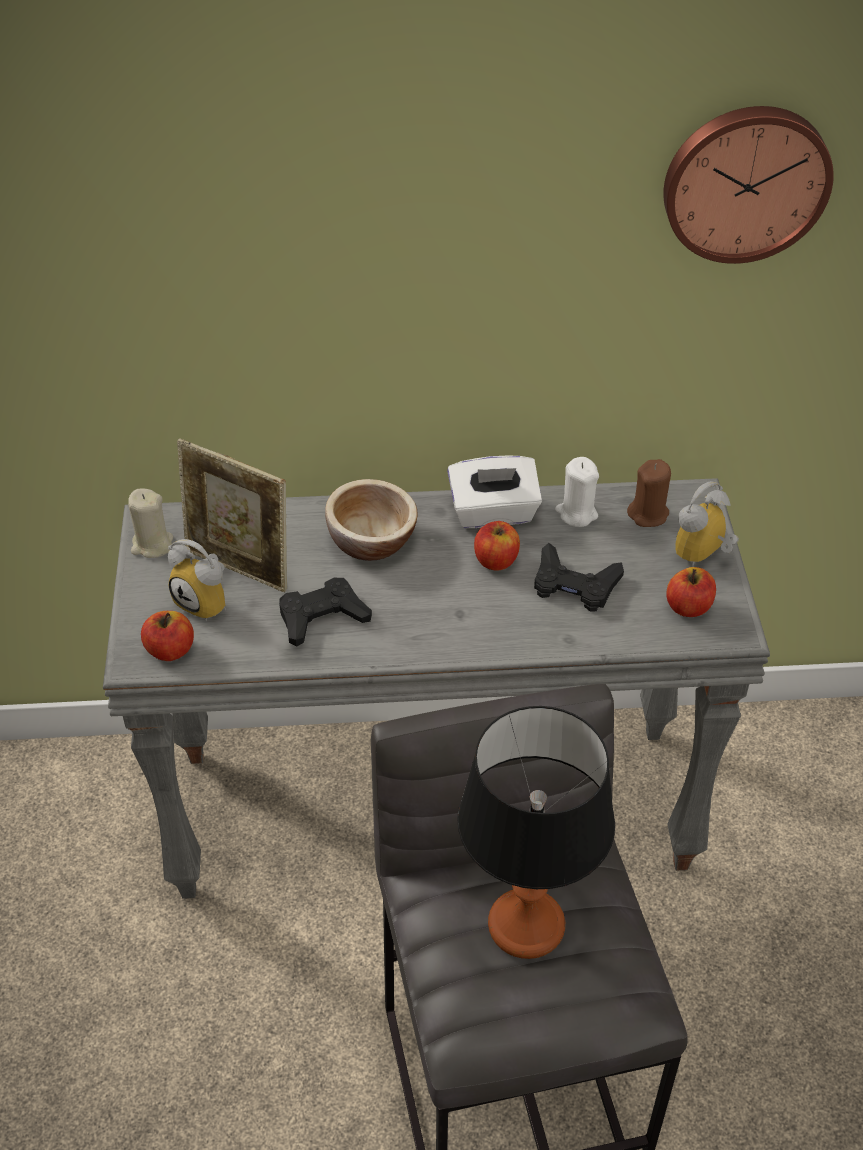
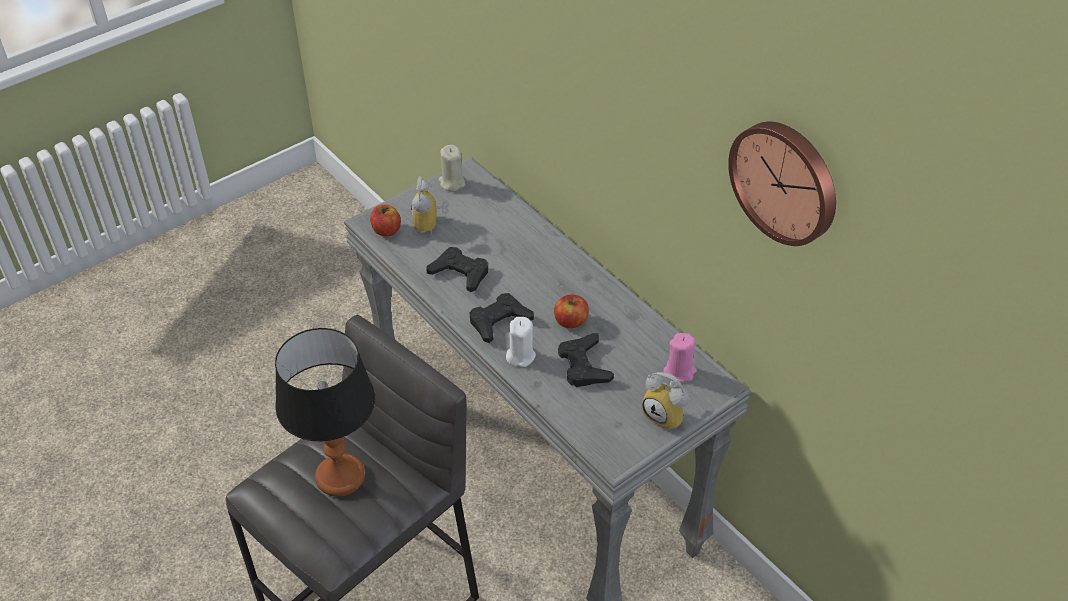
camera: 55 degrees right, 0 degrees up
picture frame [177,438,287,592] -> none
bowl [325,479,418,561] -> none
white tissue box [447,456,542,528] -> none
white candle [555,457,599,527] -> white candle moved to [506,317,536,367]
brown candle [627,459,671,527] -> pink candle [663,333,697,382]
apple [666,567,716,617] -> none
alarm clock [675,481,739,567] -> alarm clock turned 150 degrees counterclockwise [642,372,689,431]
none -> black game controller [469,293,534,343]

